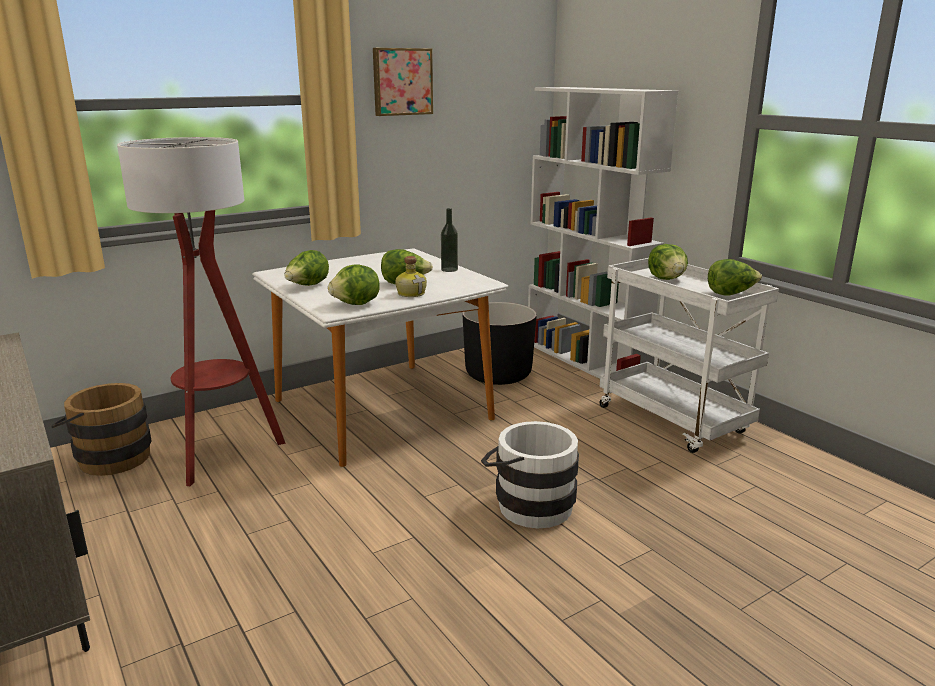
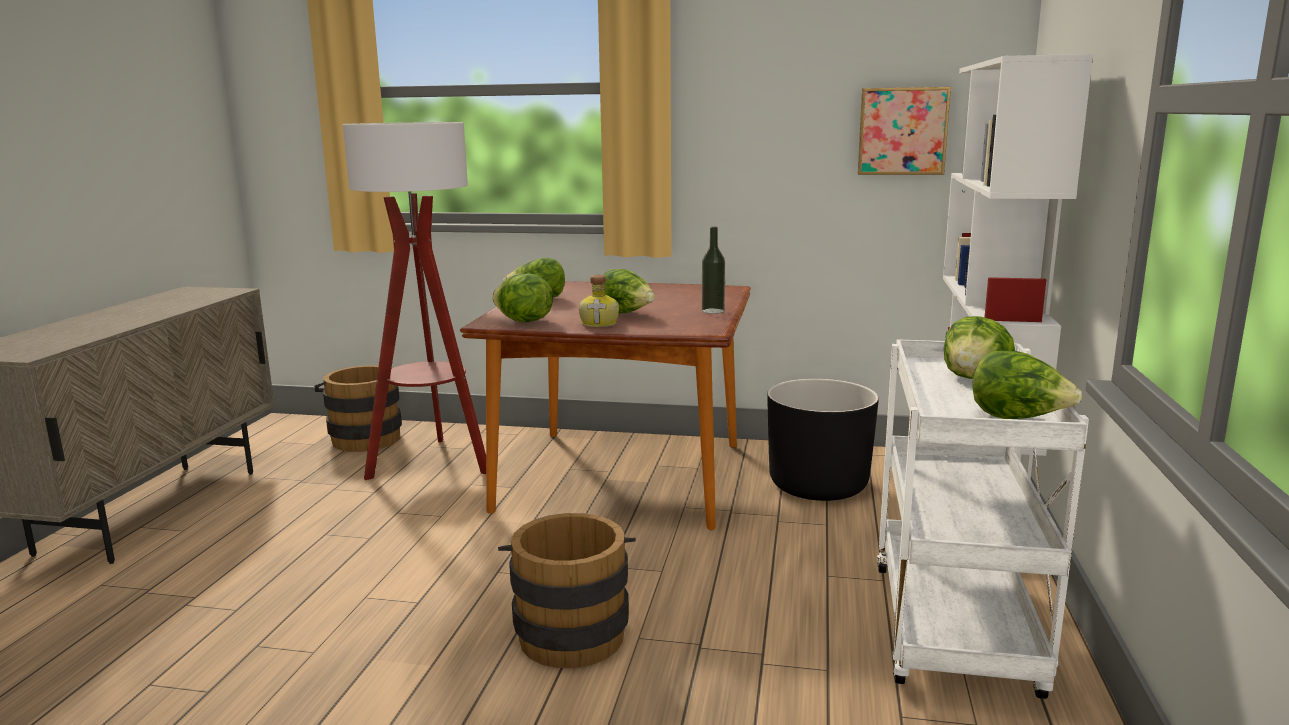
camera: 45 degrees right, 5 degrees down
white dining table [252,249,508,467] -> brown dining table [460,281,751,530]
picture [373,48,433,116] -> picture moved to [858,87,951,175]
white bucket [481,421,579,528] -> brown bucket [498,513,636,668]

